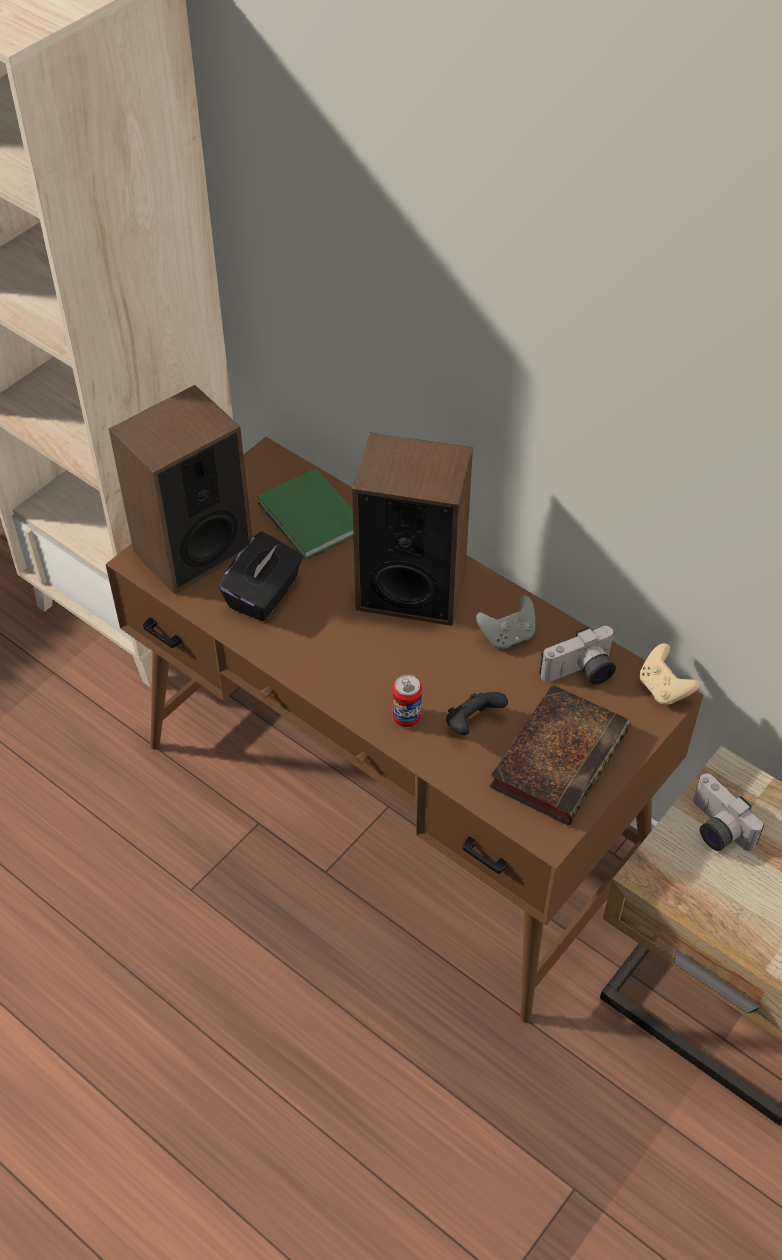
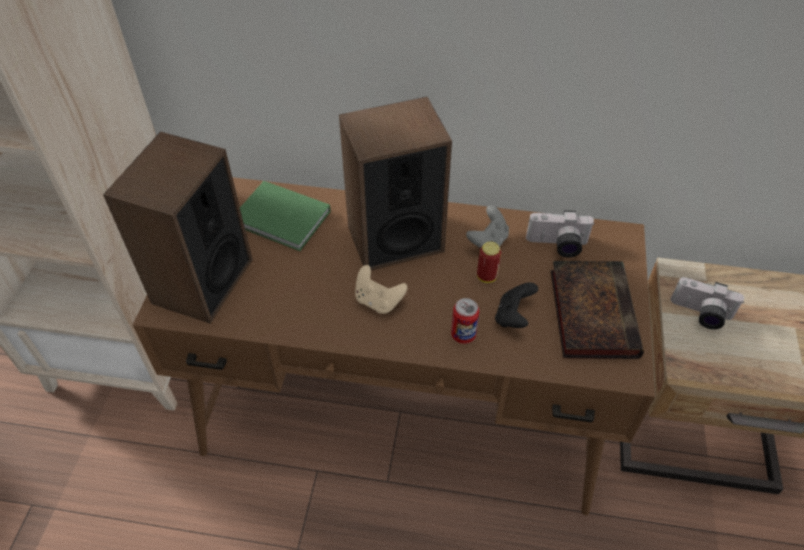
camera: 30 degrees left, 0 degrees up
black tissue box [219,531,303,621] -> none
camera [539,626,616,685] -> camera turned 60 degrees clockwise [526,210,595,258]
beige game controller [640,643,700,705] -> beige game controller moved to [355,265,408,314]
none -> can [477,241,501,283]

